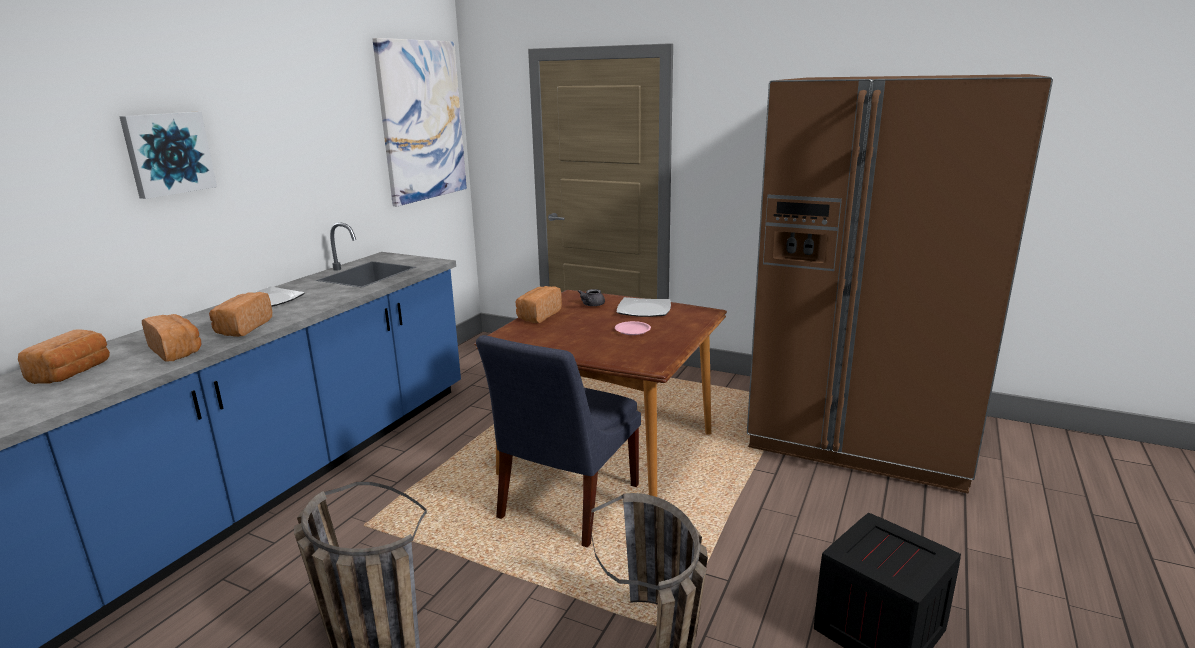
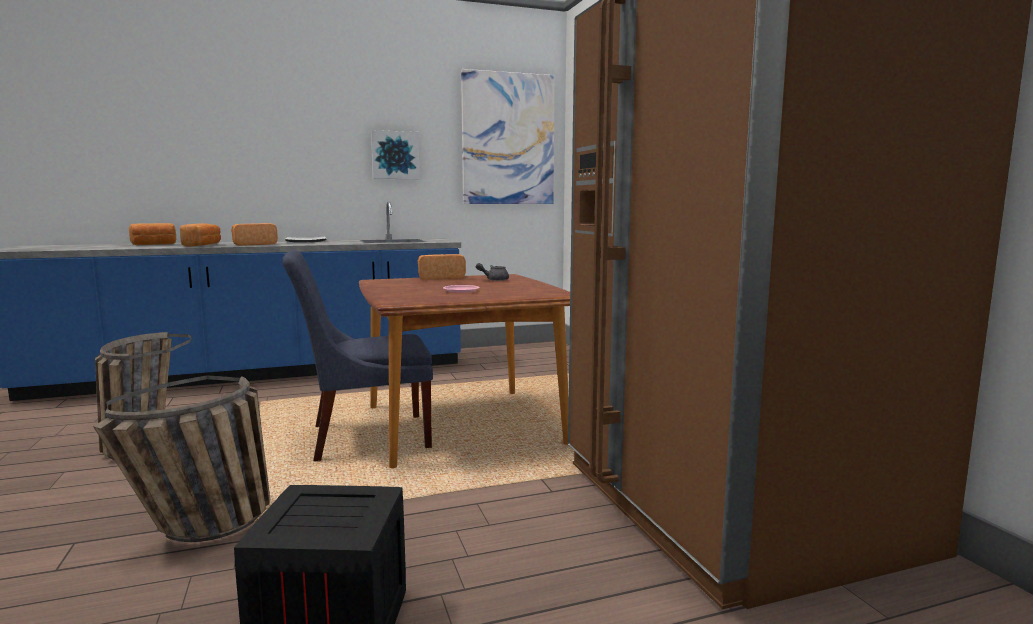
camera: 45 degrees right, 10 degrees down
picture [119,112,217,199] -> picture moved to [371,130,420,179]
plate [617,297,671,317] -> none

